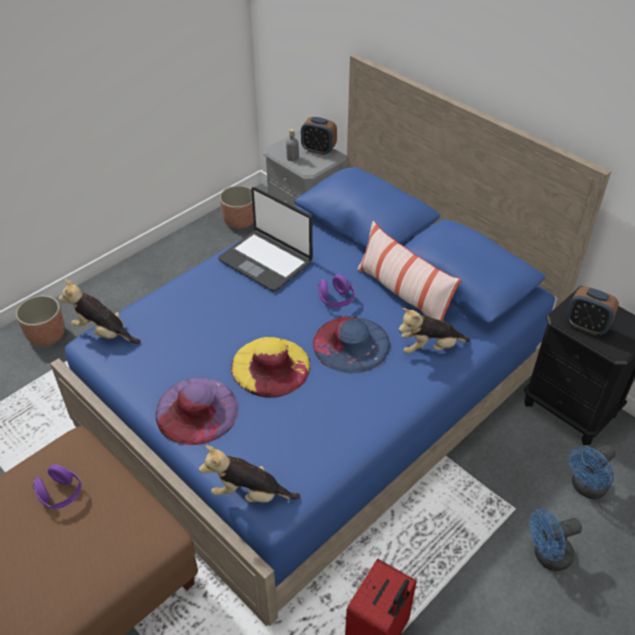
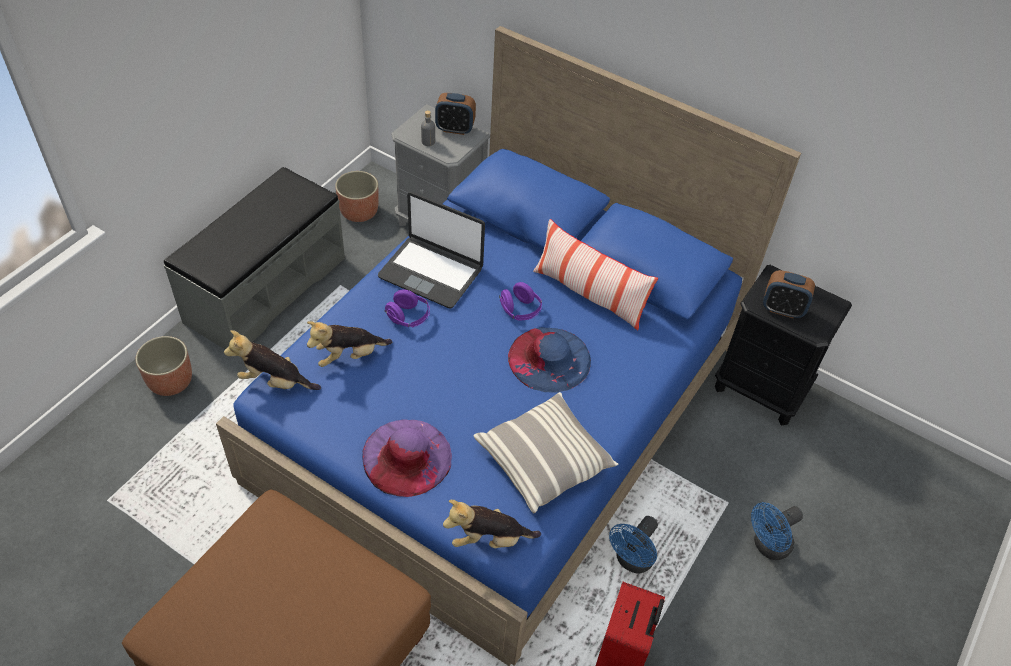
camera: 15 degrees left, 5 degrees up
purple headphones [33,464,81,509] -> purple headphones moved to [384,289,430,327]
yellow hat [231,337,310,398] -> none
plush toy [399,308,470,354] -> plush toy moved to [307,321,392,367]
blue fan [569,445,616,499] -> blue fan moved to [609,516,658,573]
none -> grey bench [164,167,345,357]
none -> pillow [474,392,618,513]

